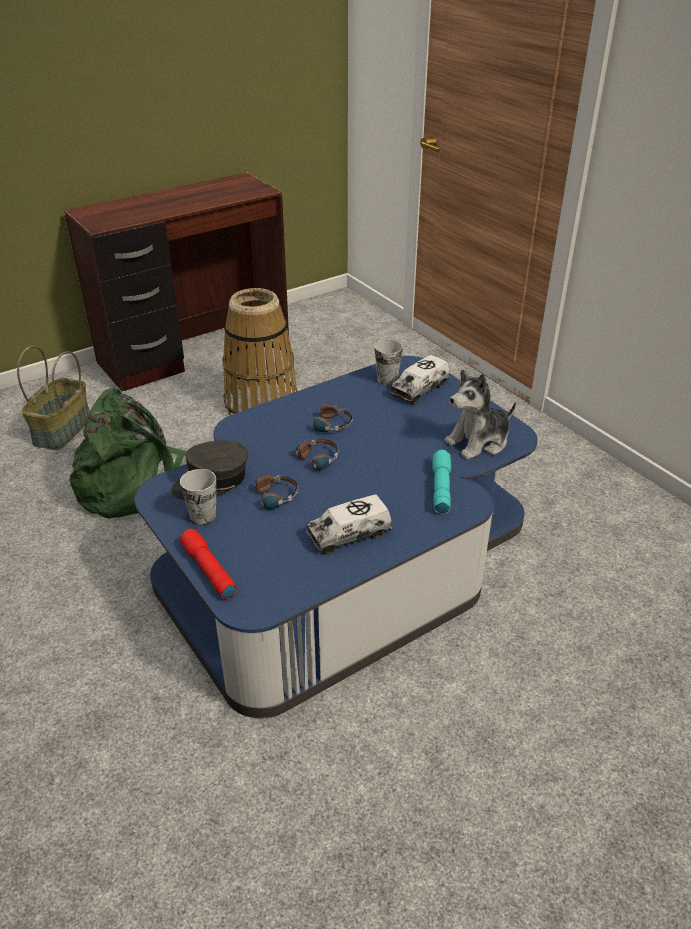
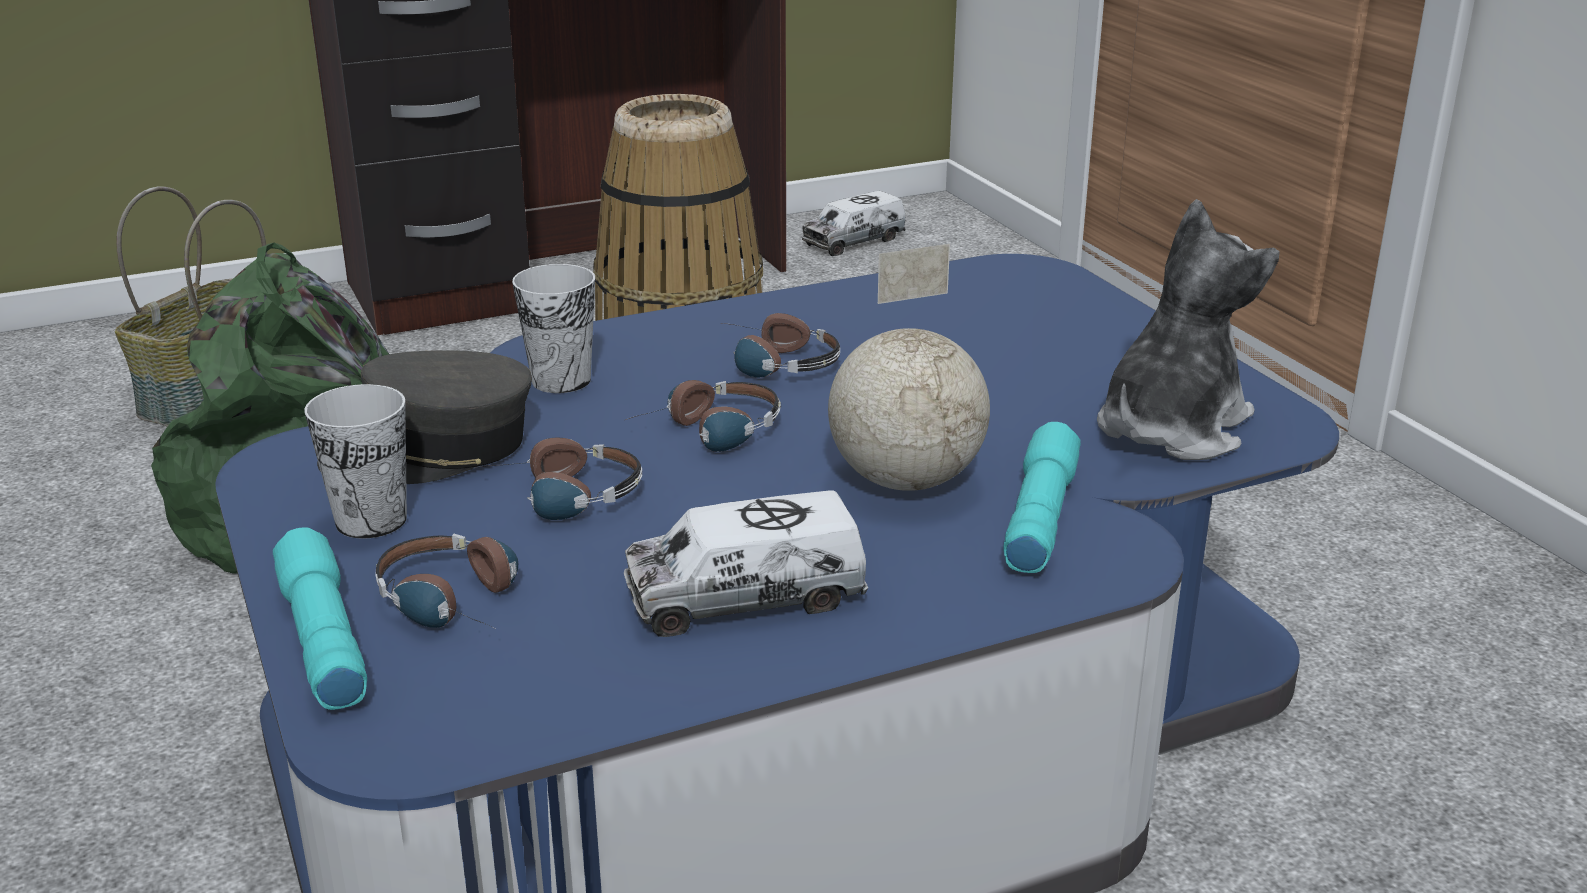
camera: 10 degrees right, 10 degrees down
red flashlight [179,529,236,599] -> turquoise flashlight [273,527,367,710]
cup [374,340,403,385] -> cup moved to [512,264,595,393]
toy truck [390,355,449,405] -> toy truck moved to [802,191,906,256]
plush toy [444,370,516,460] -> plush toy turned 150 degrees clockwise [1097,199,1280,460]
none -> headphones [376,534,518,628]
none -> globe [828,244,990,491]

